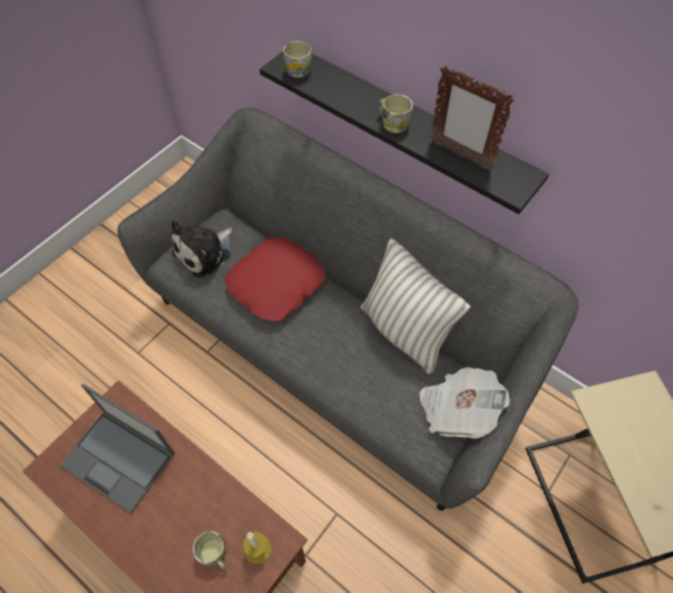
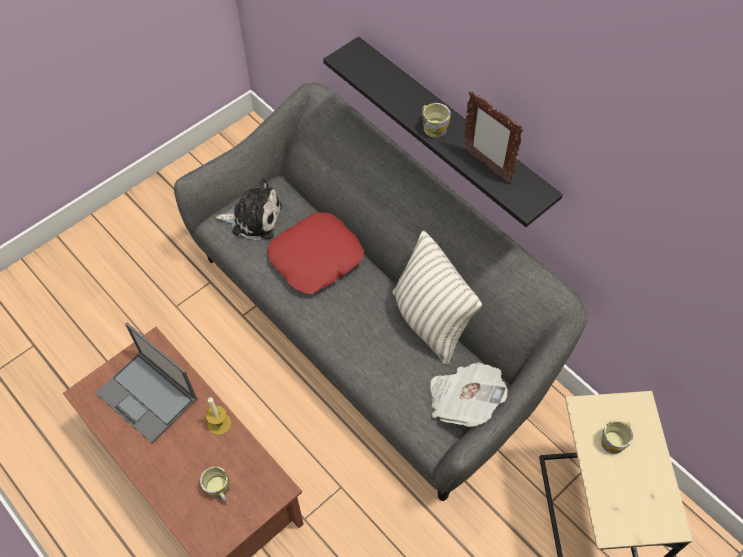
camera: 10 degrees right, 0 degrees up
plush toy [172,220,232,278] -> plush toy turned 135 degrees counterclockwise [216,178,282,240]
candle [243,531,272,564] -> candle moved to [206,397,232,435]
mug [283,41,312,78] -> mug moved to [601,420,633,454]

